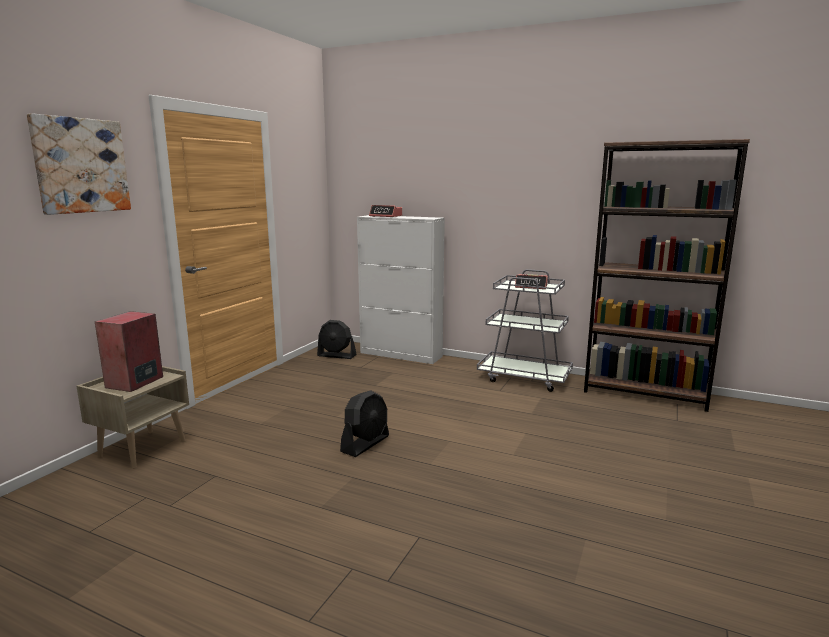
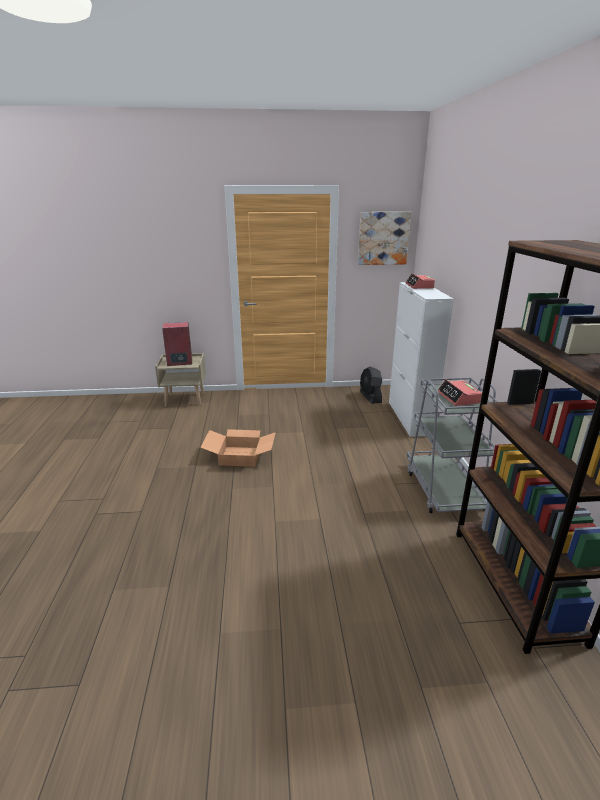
camera: 60 degrees right, 10 degrees up
picture [27,113,131,215] -> picture moved to [358,212,411,265]
black fan [340,390,389,457] -> cardboard box [200,429,276,467]

